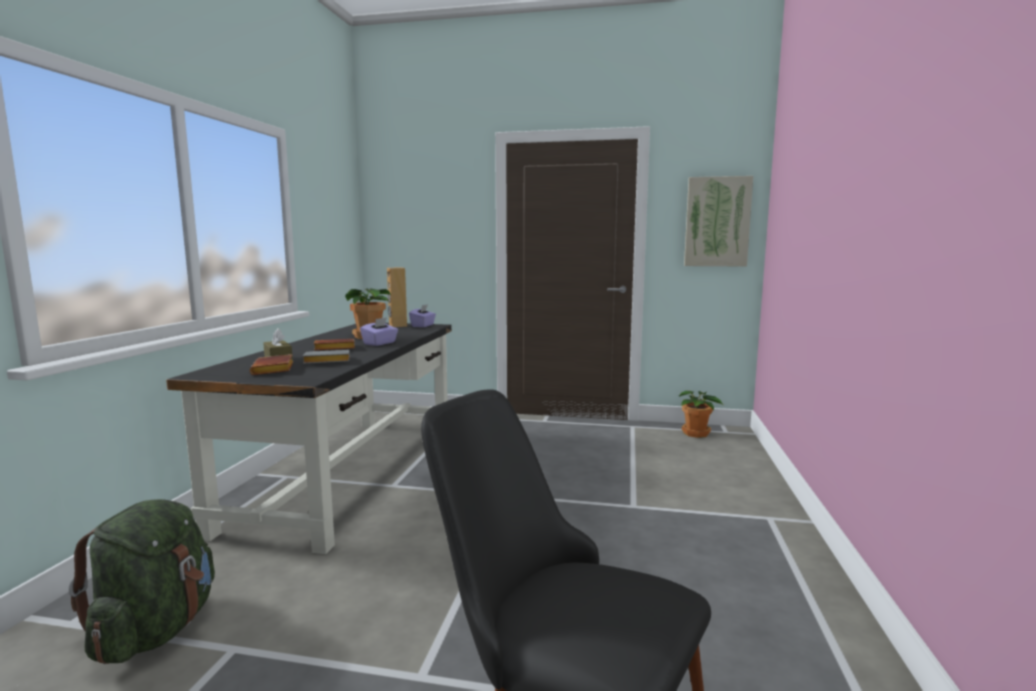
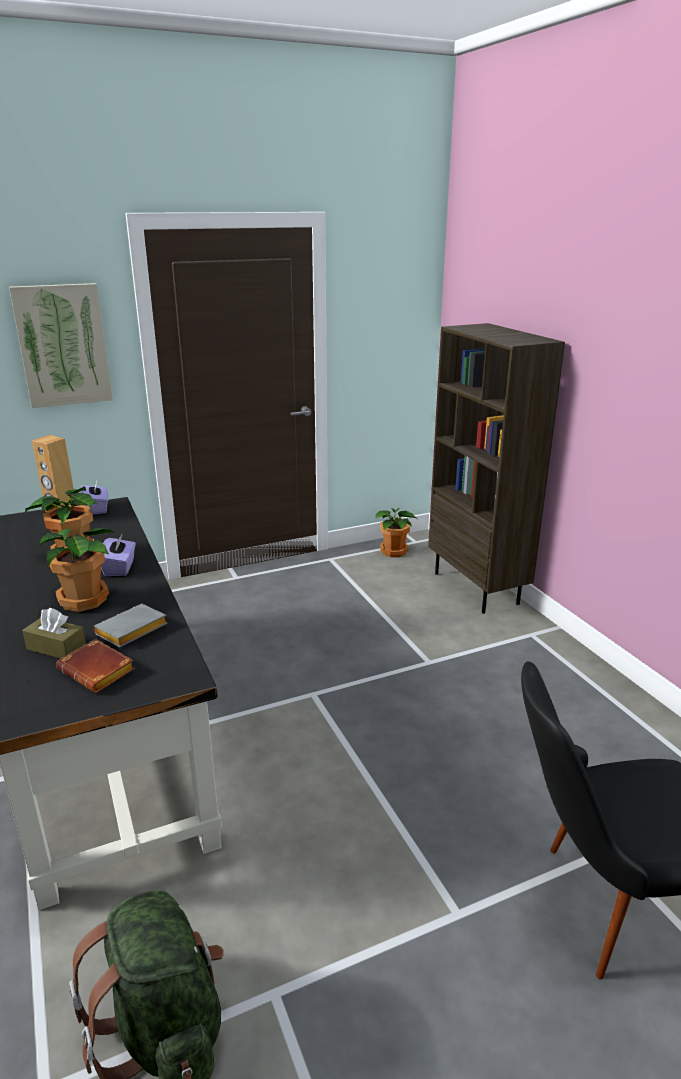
camera: 35 degrees left, 15 degrees up
brown book [314,339,355,350] -> potted plant [39,528,116,612]
picture [684,176,753,267] -> picture moved to [9,283,113,408]
none -> brown bookcase [428,323,565,614]

